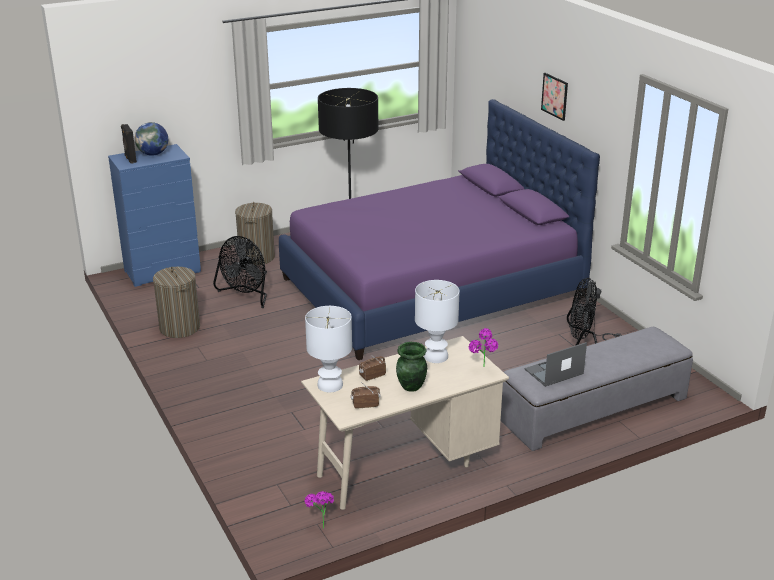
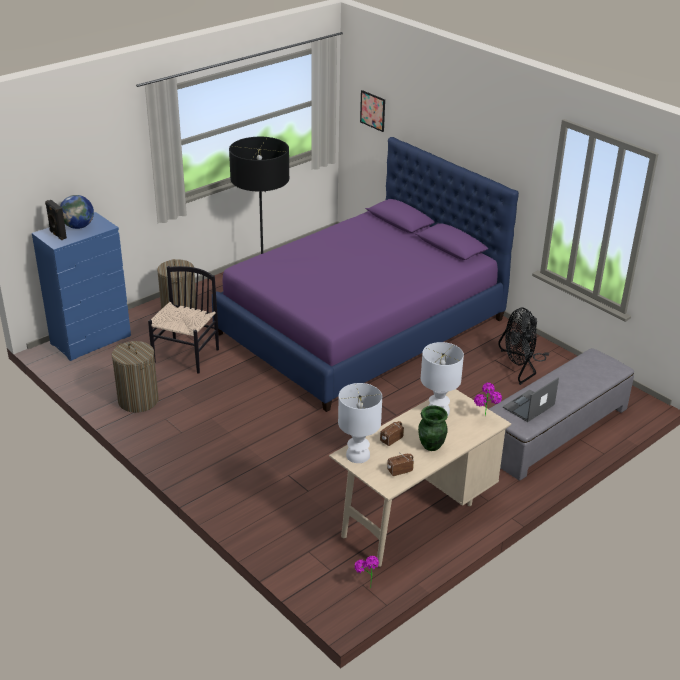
camera: 15 degrees left, 5 degrees up
black fan [213,236,267,308] -> black chair [148,266,219,374]
picture [541,73,568,121] -> picture moved to [360,90,385,132]

